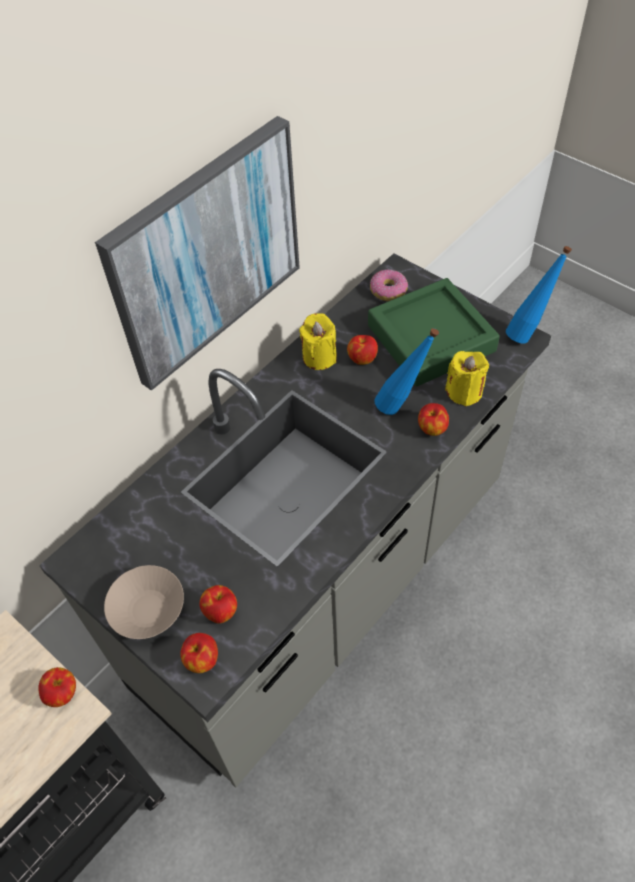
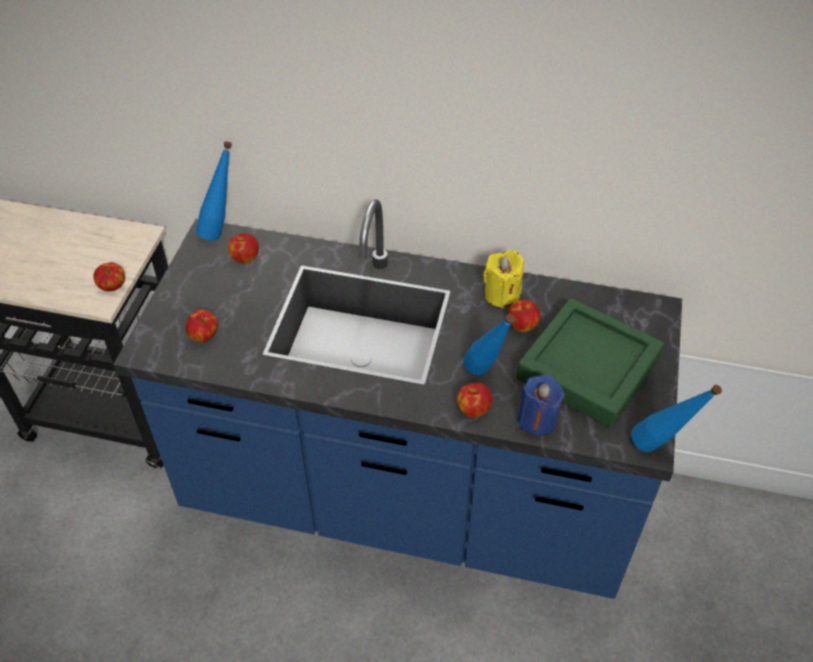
camera: 60 degrees right, 5 degrees down
grey counter [39,253,551,787] -> blue counter [113,199,682,599]
picture [95,116,300,391] -> none
beige bowl [104,565,184,639] -> none
apple [180,633,218,673] -> apple moved to [228,233,259,264]
donut [370,269,408,301] -> none
yellow candle [445,351,489,406] -> blue candle [518,374,565,436]
none -> blue bottle [196,141,232,240]

